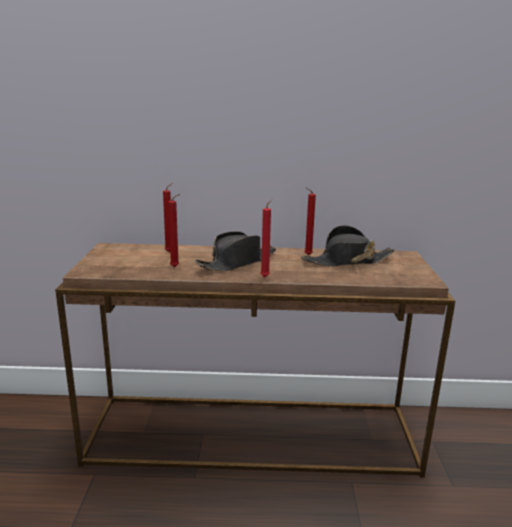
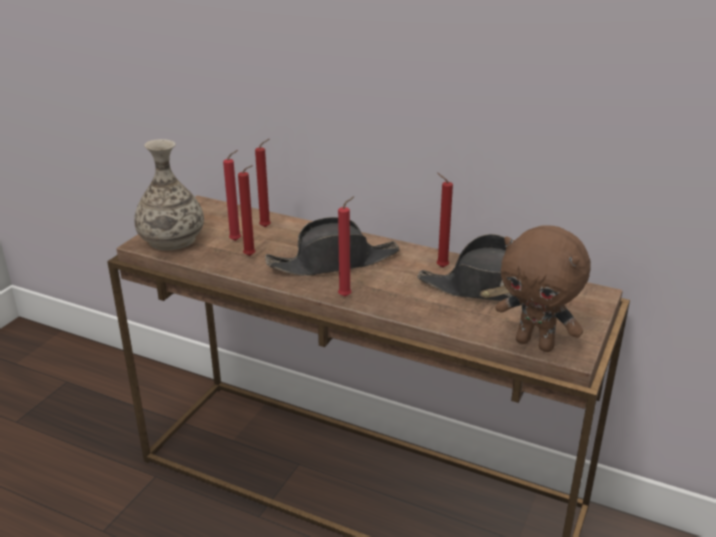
camera: 25 degrees right, 10 degrees up
none -> vase [134,139,204,251]
none -> red candle [223,150,241,241]
none -> brown plush toy [495,225,591,352]

